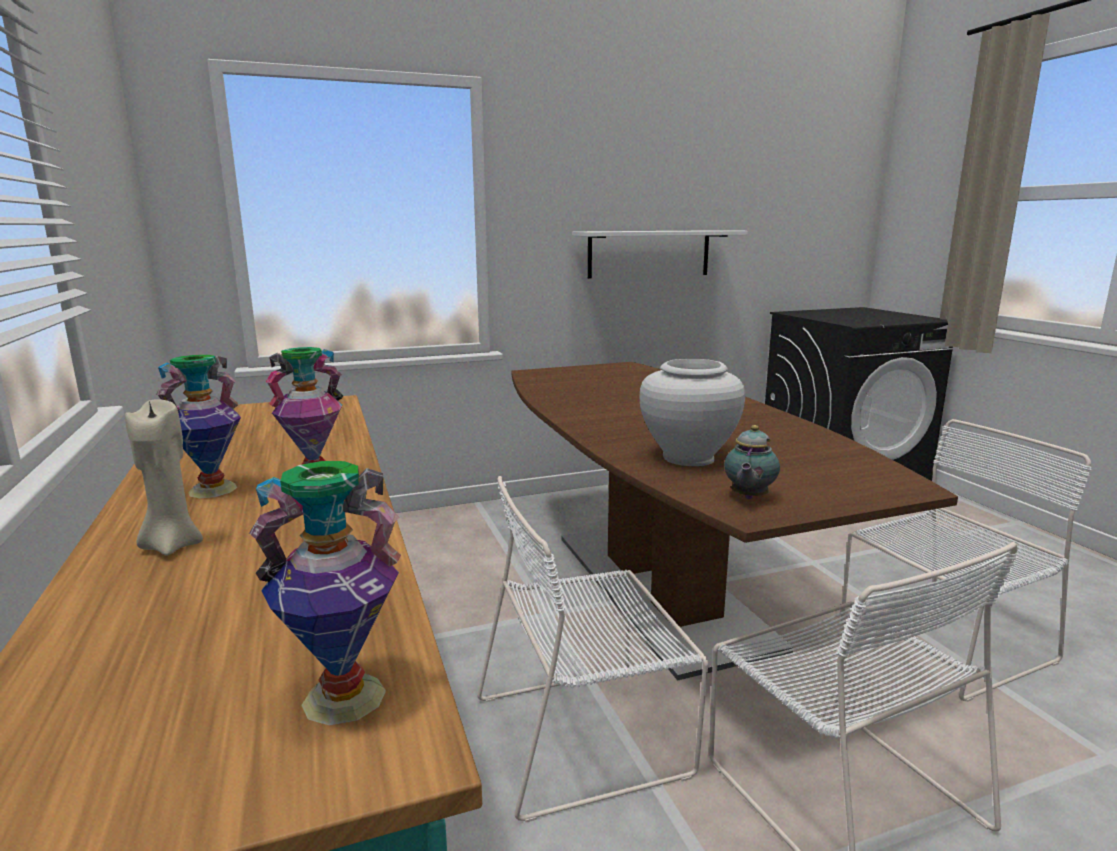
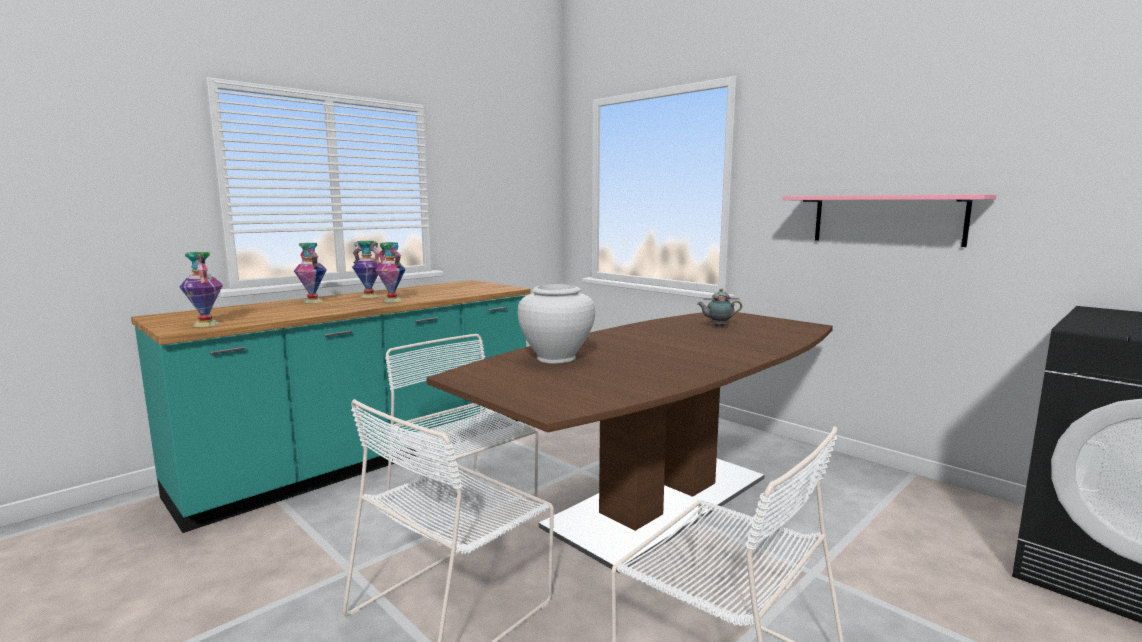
camera: 65 degrees right, 5 degrees down
beige candle [125,400,203,556] -> vase [294,243,327,303]
white shelf [572,230,748,279] -> pink shelf [783,194,996,247]
teapot [724,425,780,499] -> teapot moved to [697,288,742,327]

